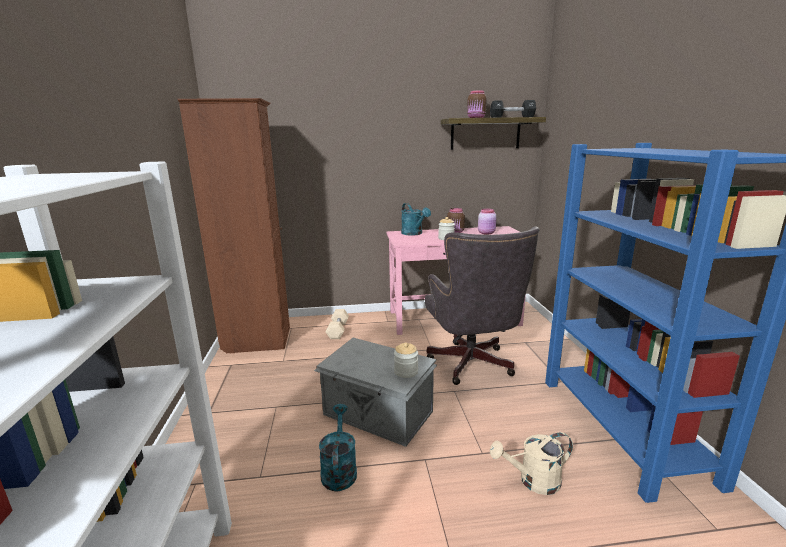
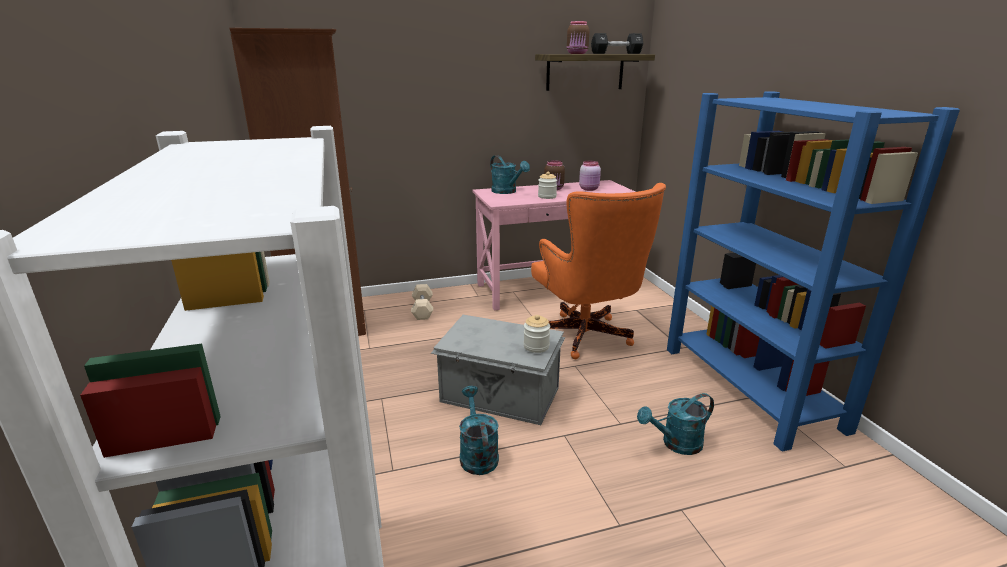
camera: 10 degrees left, 5 degrees up
grey office chair [425,227,540,385] -> orange office chair [531,183,666,359]
beige watering can [490,432,573,495] -> turquoise watering can [637,393,714,455]

